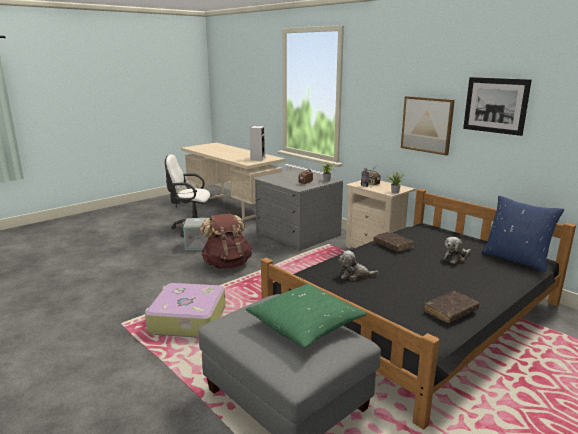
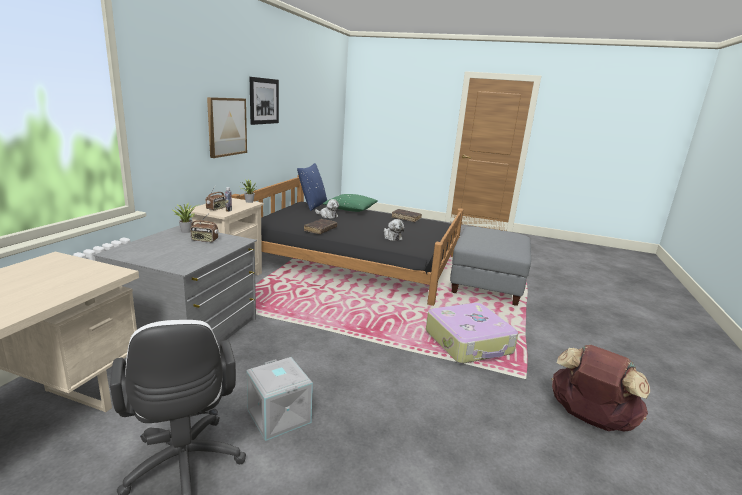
camera: 120 degrees left, 0 degrees up
brown backpack [200,213,252,269] -> brown backpack moved to [551,345,650,432]
green pillow [245,284,367,348] -> green pillow moved to [323,194,378,212]
speaker [250,126,265,161] -> none

